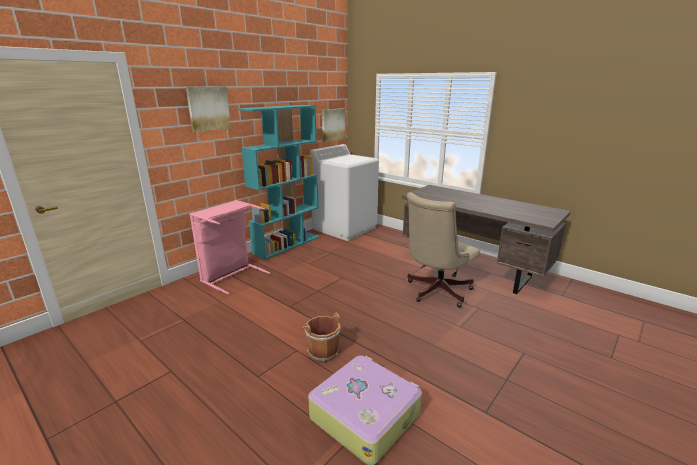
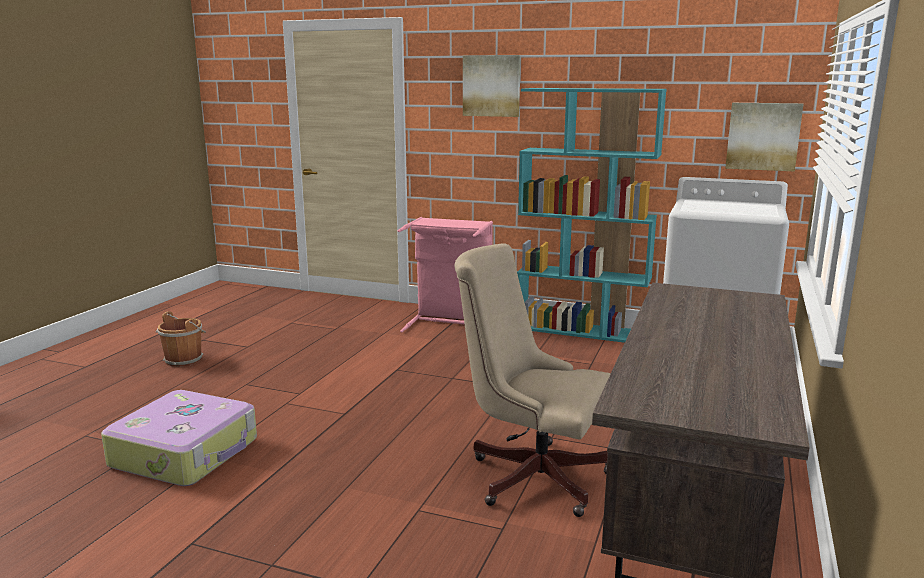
camera: 70 degrees right, 5 degrees down
brown bucket [302,313,341,362] -> brown bucket moved to [156,311,206,367]

